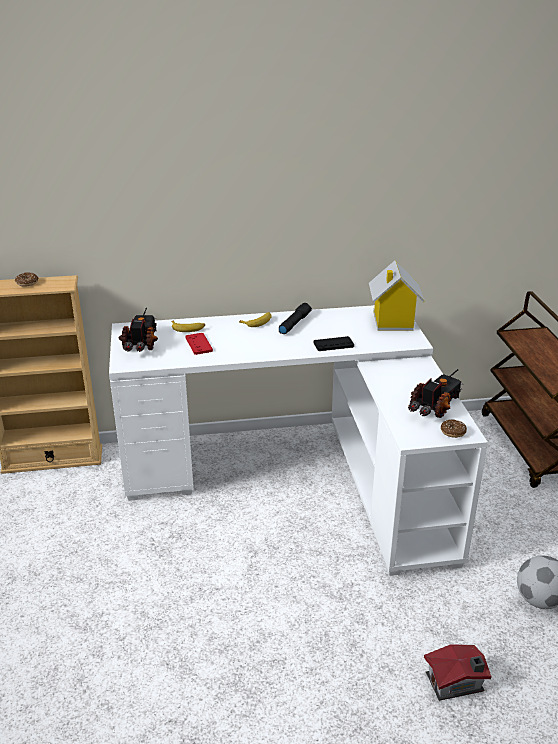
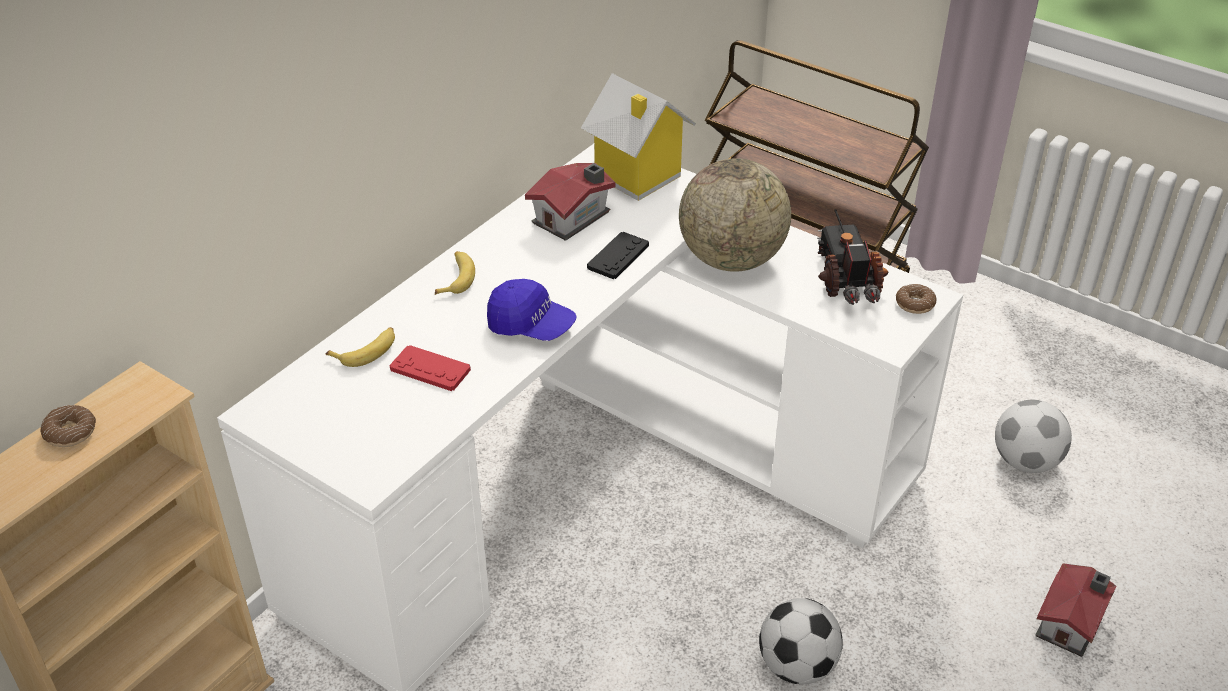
camera: 45 degrees left, 10 degrees up
toy truck [118,308,158,352] -> none
black flashlight [279,303,312,334] -> none
none -> blue cap [487,279,577,341]
none -> toy house [525,163,615,241]
none -> globe [679,159,791,272]
none -> football [759,598,843,684]

